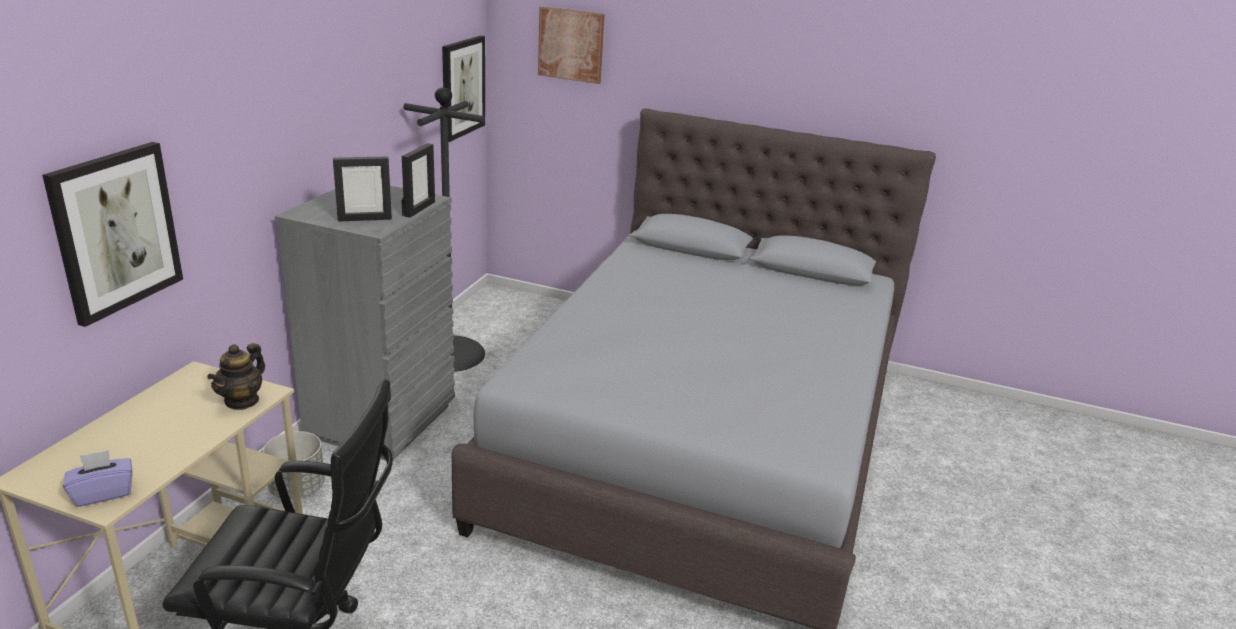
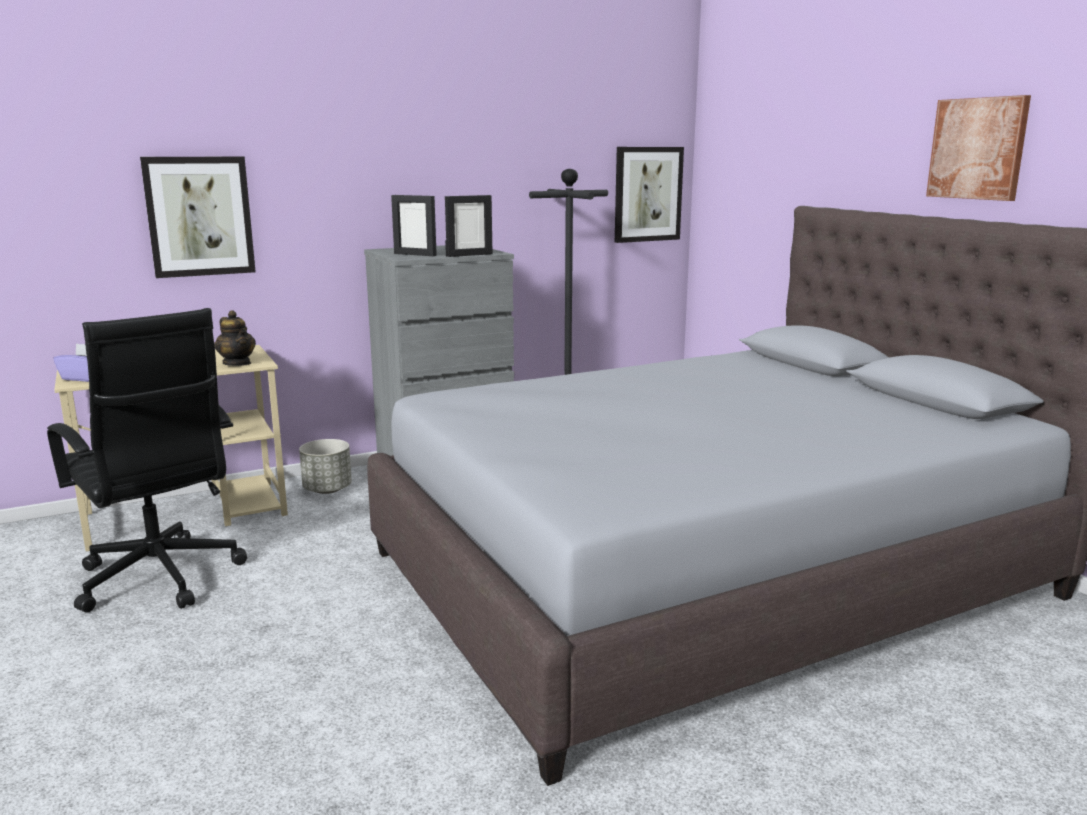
camera: 45 degrees right, 10 degrees down
teapot [207,343,265,410] -> teapot turned 105 degrees counterclockwise [214,310,256,366]
picture [538,6,604,84] -> picture moved to [926,95,1031,201]

